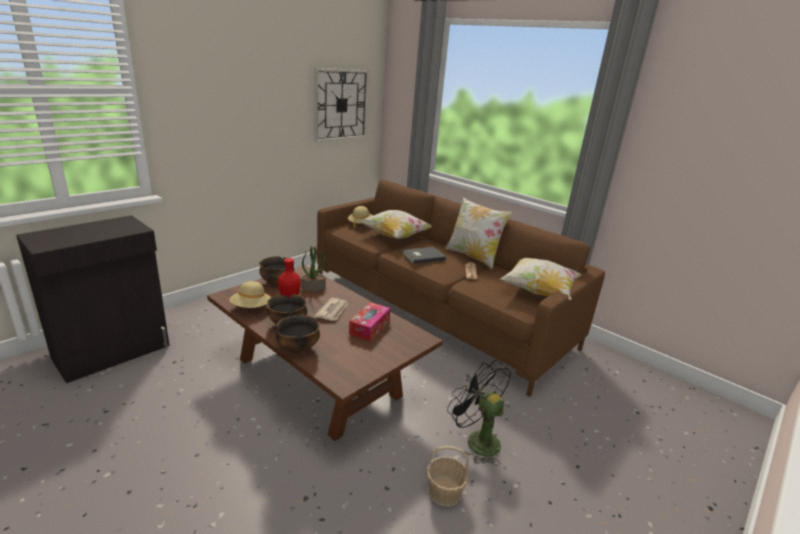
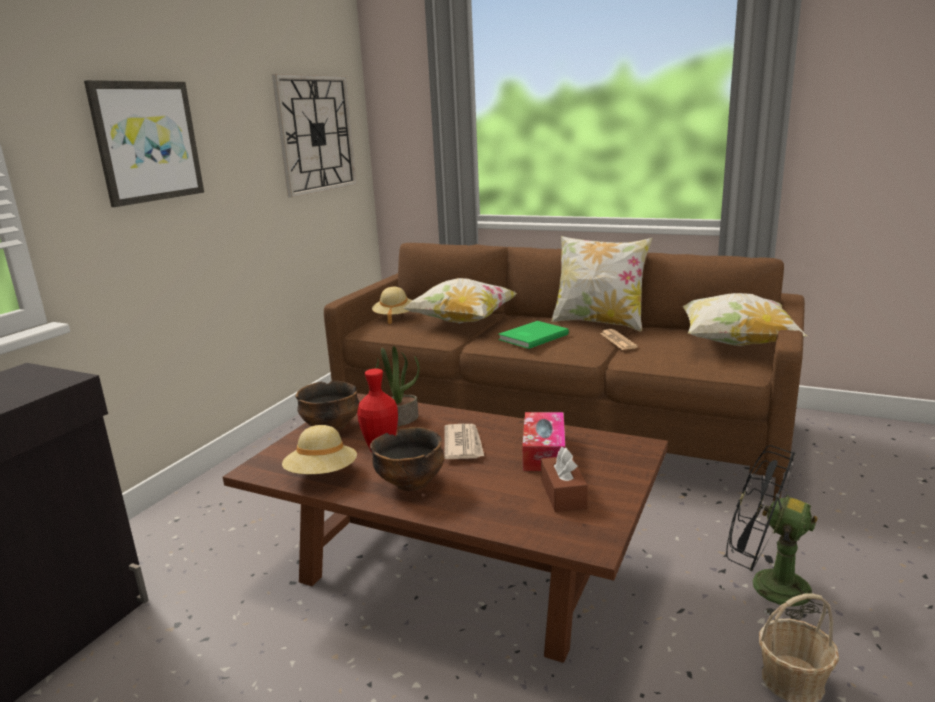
camera: 15 degrees left, 5 degrees down
bowl [276,315,320,353] -> none
grey book [402,247,446,264] -> green book [498,321,569,349]
none -> picture [84,80,204,207]
none -> brown tissue box [541,447,588,512]

